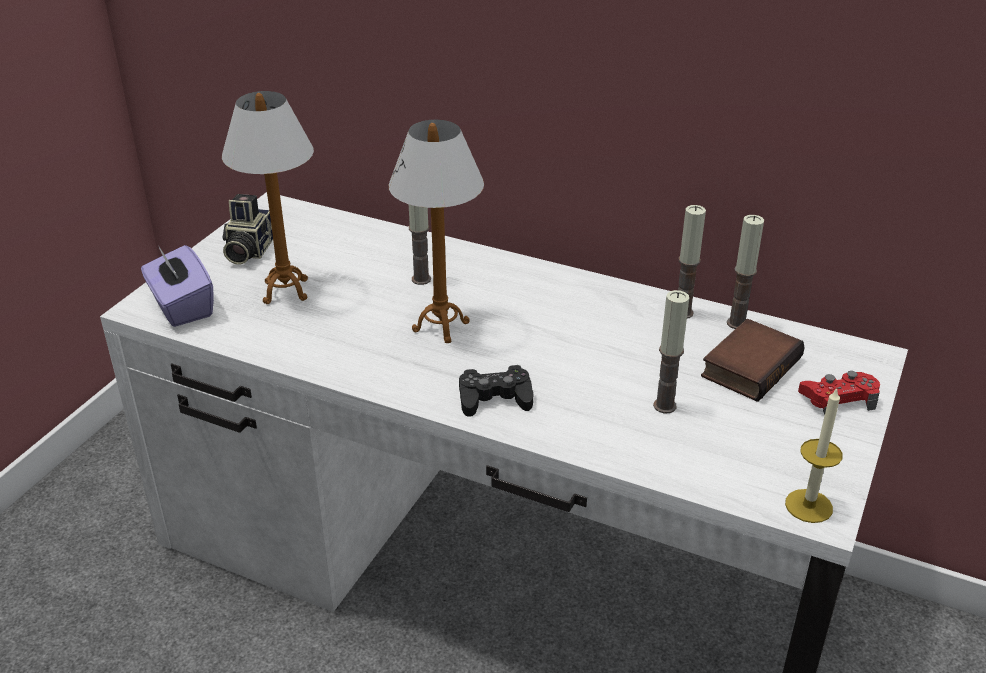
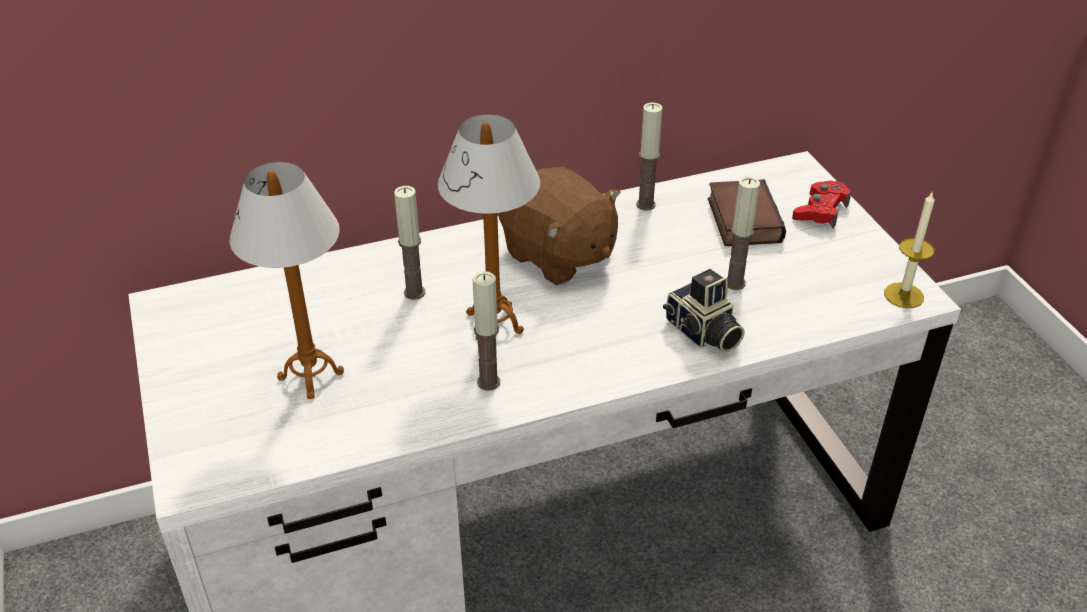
camera: 45 degrees left, 5 degrees up
purple tissue box [141,245,214,327] -> none
camera [222,194,273,264] -> camera moved to [663,269,745,352]
black game controller [459,365,533,417] -> none
candle [727,215,764,329] -> candle moved to [473,271,500,391]
none -> brown plush toy [499,167,620,285]

